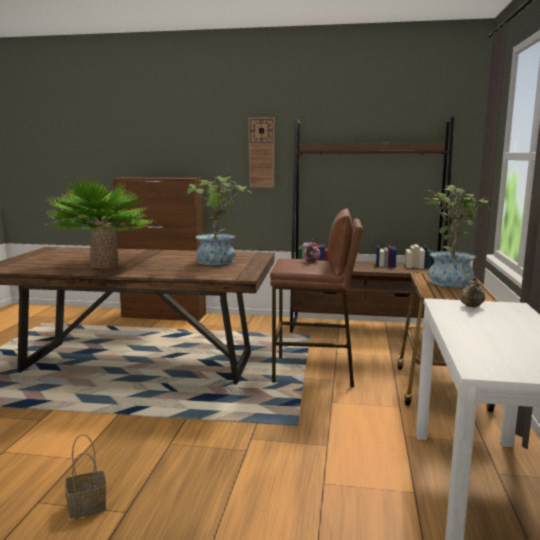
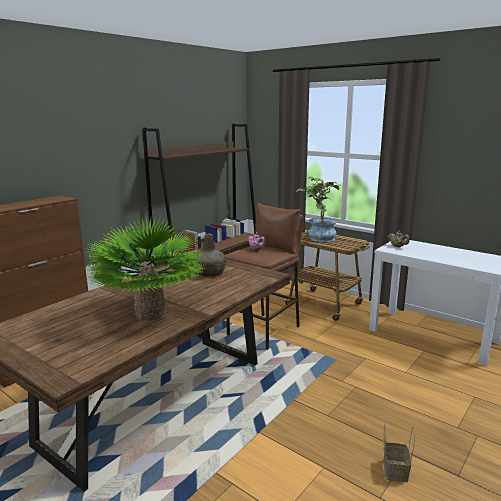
camera: 60 degrees left, 5 degrees up
potted plant [186,174,252,265] -> green bottle [194,233,226,277]
wall clock [249,117,274,188] -> none

